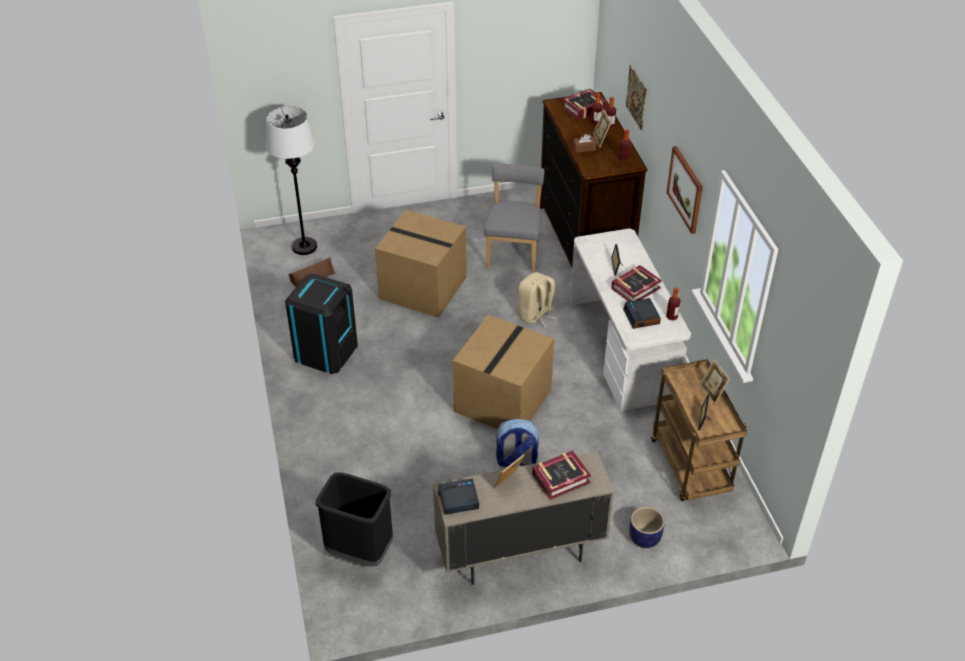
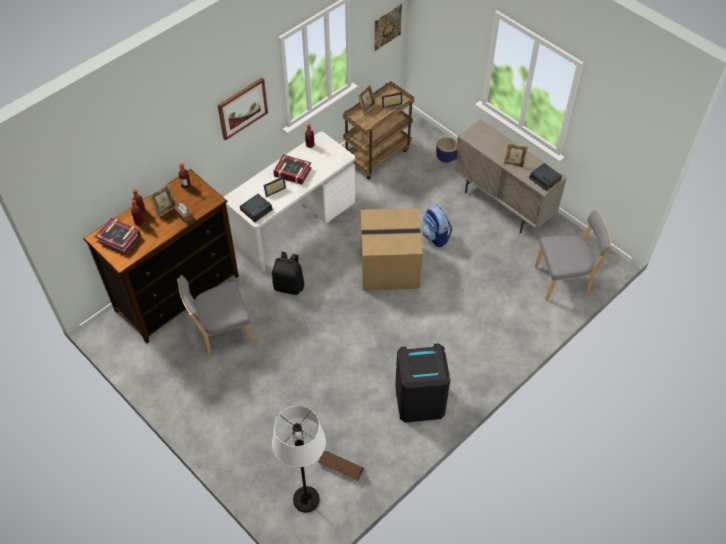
camera: 120 degrees left, 10 degrees up
black trash can [316,472,393,566] -> grey chair [534,210,612,300]
cardboard box [375,210,467,318] -> none
beige backpack [518,272,557,328] -> black backpack [272,252,304,295]
book [532,451,591,500] -> none
alarm clock [623,298,661,329] -> alarm clock moved to [240,194,273,222]
picture [626,65,647,131] -> picture moved to [374,4,402,51]

